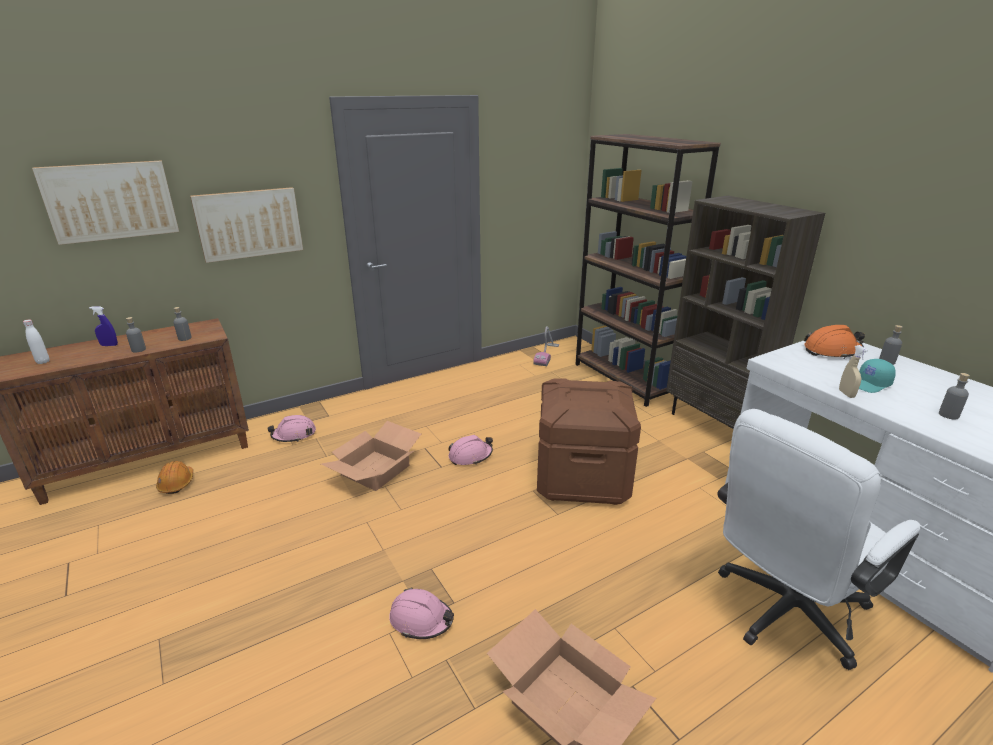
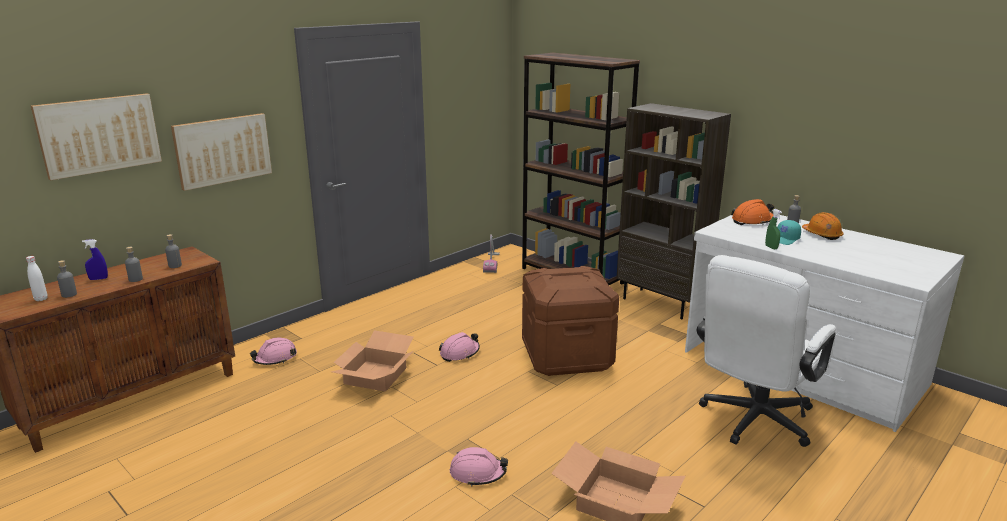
camera: 15 degrees left, 5 degrees down
orange hard hat [156,461,193,494] -> orange hard hat moved to [802,212,844,240]
beige spray bottle [839,345,868,398] -> green spray bottle [765,209,782,249]
grey bottle [939,373,970,419] -> grey bottle moved to [57,260,77,298]

